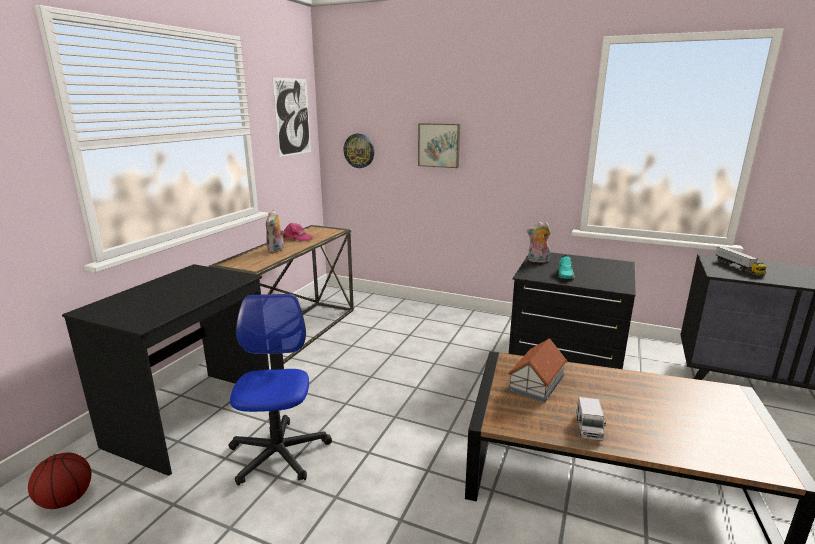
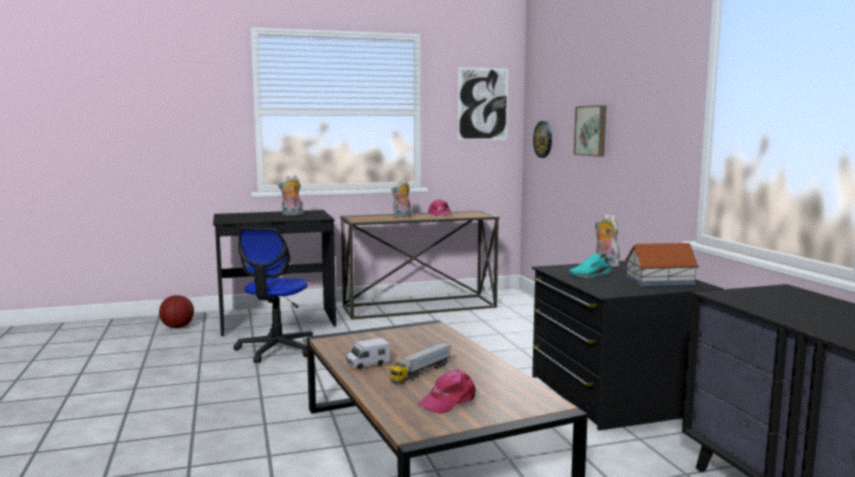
camera: 50 degrees right, 10 degrees down
office chair [229,294,332,486] -> office chair turned 150 degrees clockwise [233,227,313,363]
toy house [508,338,567,403] -> toy house moved to [625,243,699,286]
toy truck [715,246,767,276] -> toy truck moved to [390,342,451,384]
none -> plush toy [278,175,303,216]
none -> pink cap [417,369,476,414]

